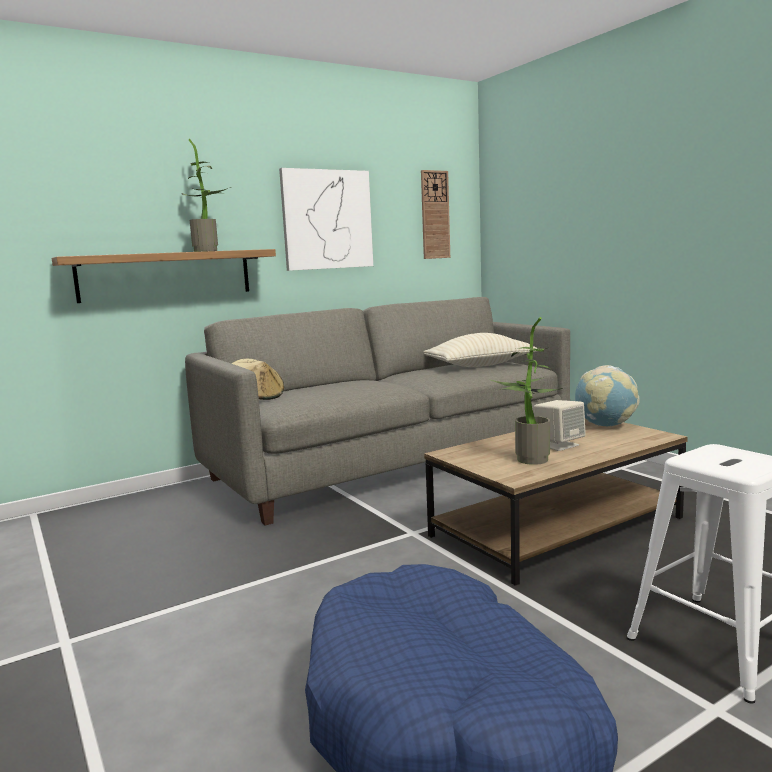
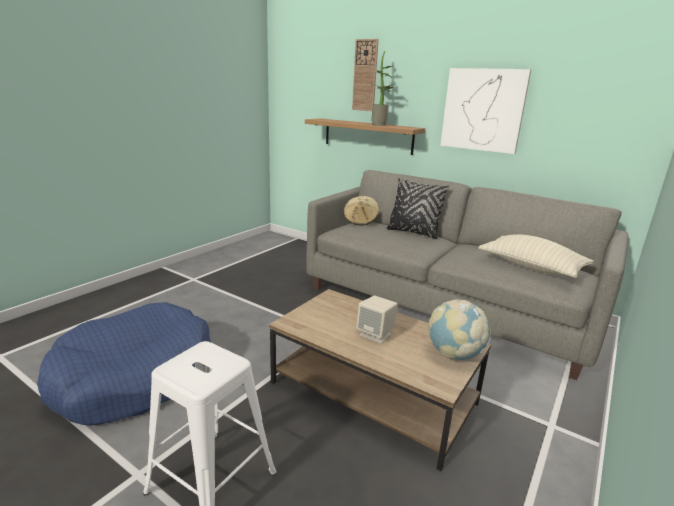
camera: 65 degrees right, 10 degrees up
wall clock [421,170,450,259] -> wall clock moved to [352,39,379,111]
potted plant [489,317,563,465] -> none
none -> black pillow [386,177,449,239]

